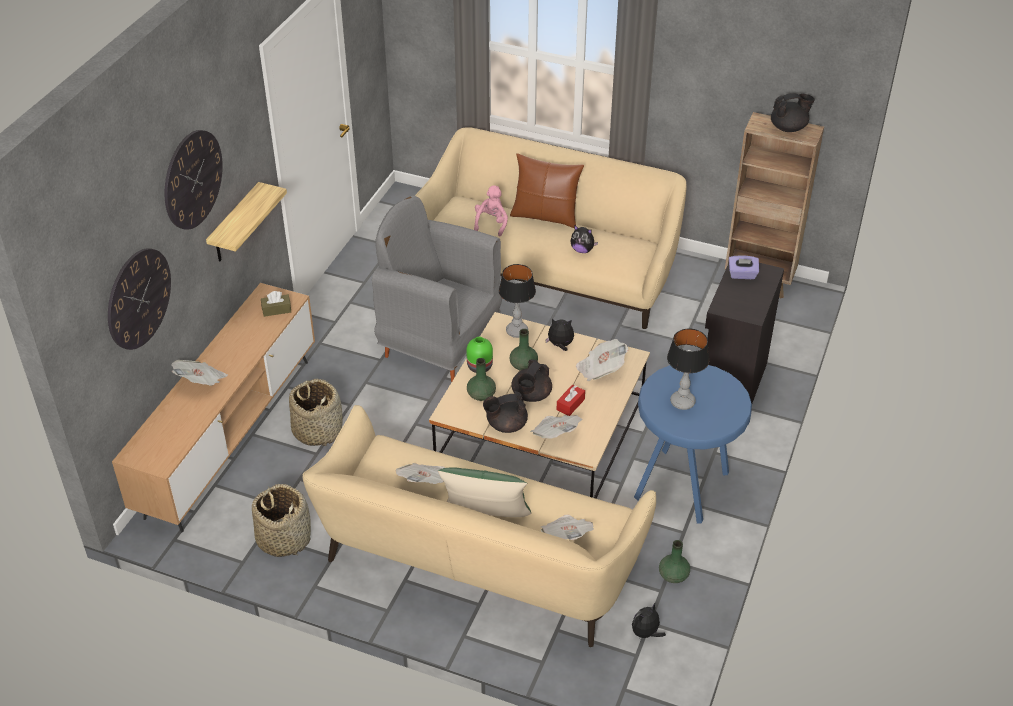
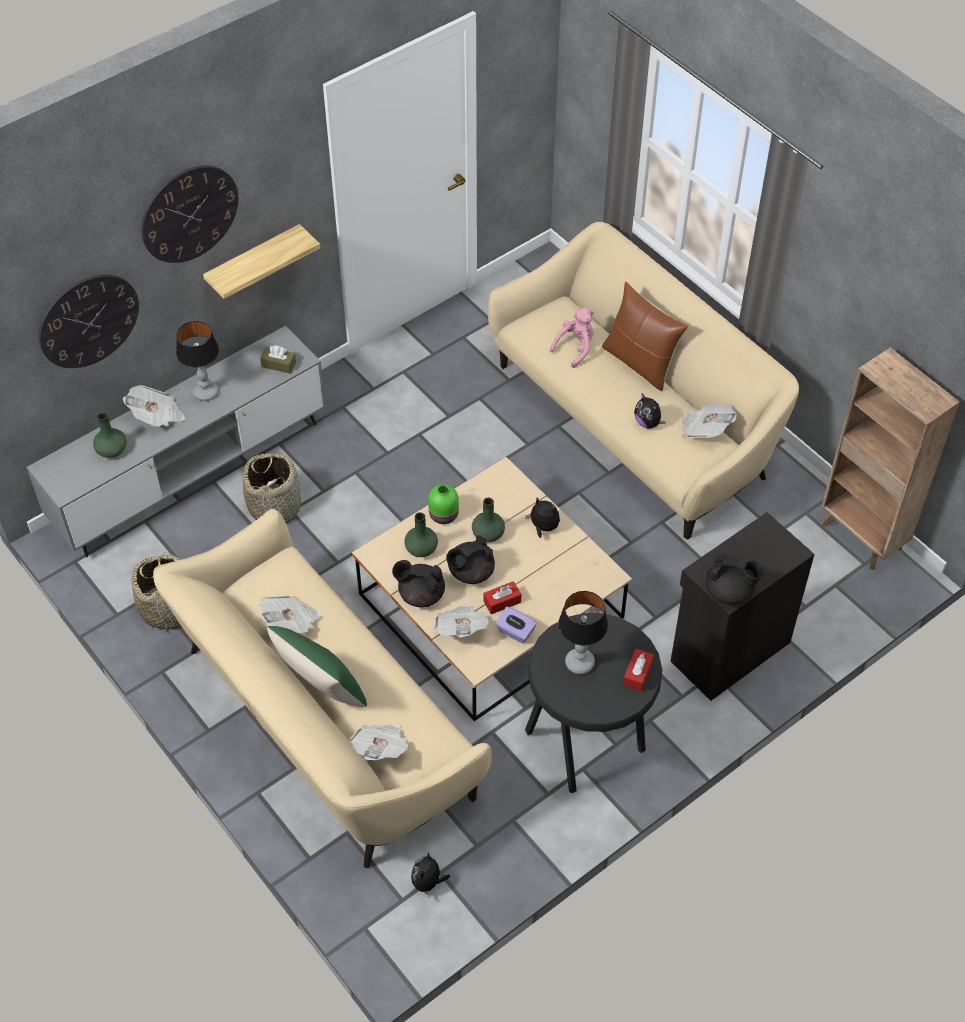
camera: 30 degrees right, 10 degrees up
brown tv stand [112,283,315,532] -> grey tv stand [27,326,326,557]
grey armchair [372,195,502,382] -> none
table lamp [499,264,536,338] -> table lamp moved to [176,321,219,401]
newspaper [576,339,628,381] -> newspaper moved to [682,404,737,438]
plush toy [632,603,666,638] -> plush toy turned 60 degrees counterclockwise [411,853,450,896]
blue stool [634,365,752,524] -> black stool [525,613,662,793]
green vase [659,540,690,583] -> green vase moved to [93,412,127,458]
purple tissue box [729,256,759,279] -> purple tissue box moved to [496,606,537,644]
black teapot [771,93,815,132] -> black teapot moved to [705,552,764,604]
none -> red tissue box [623,649,654,691]

